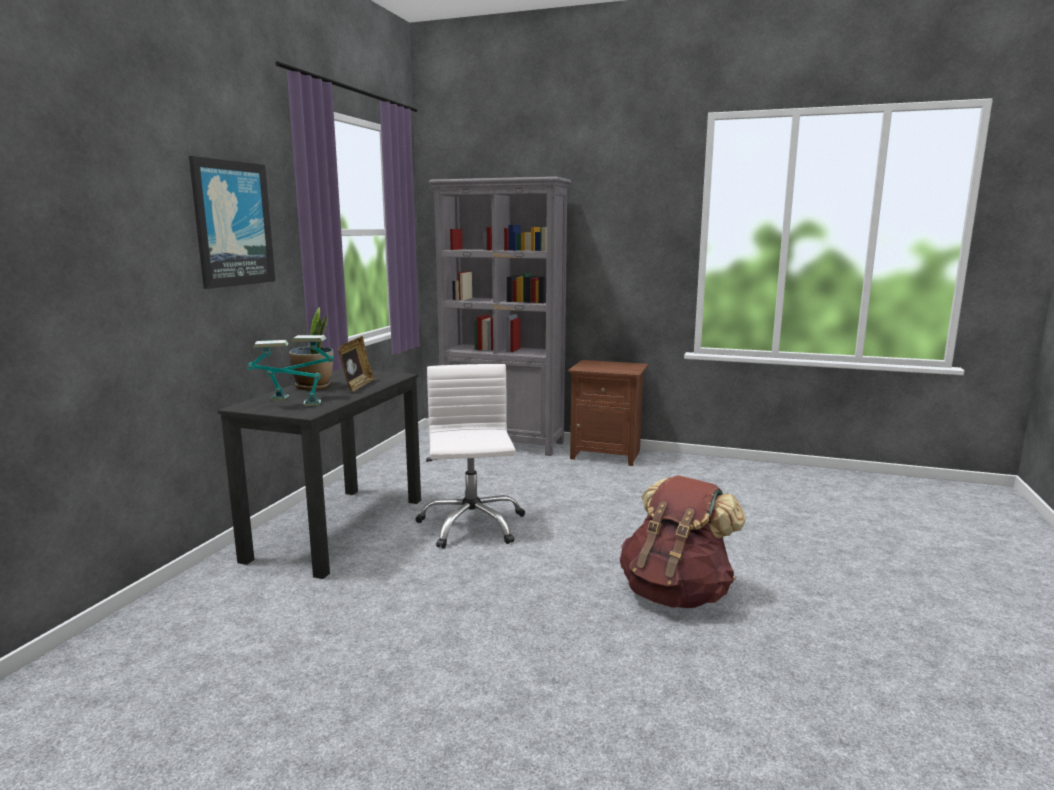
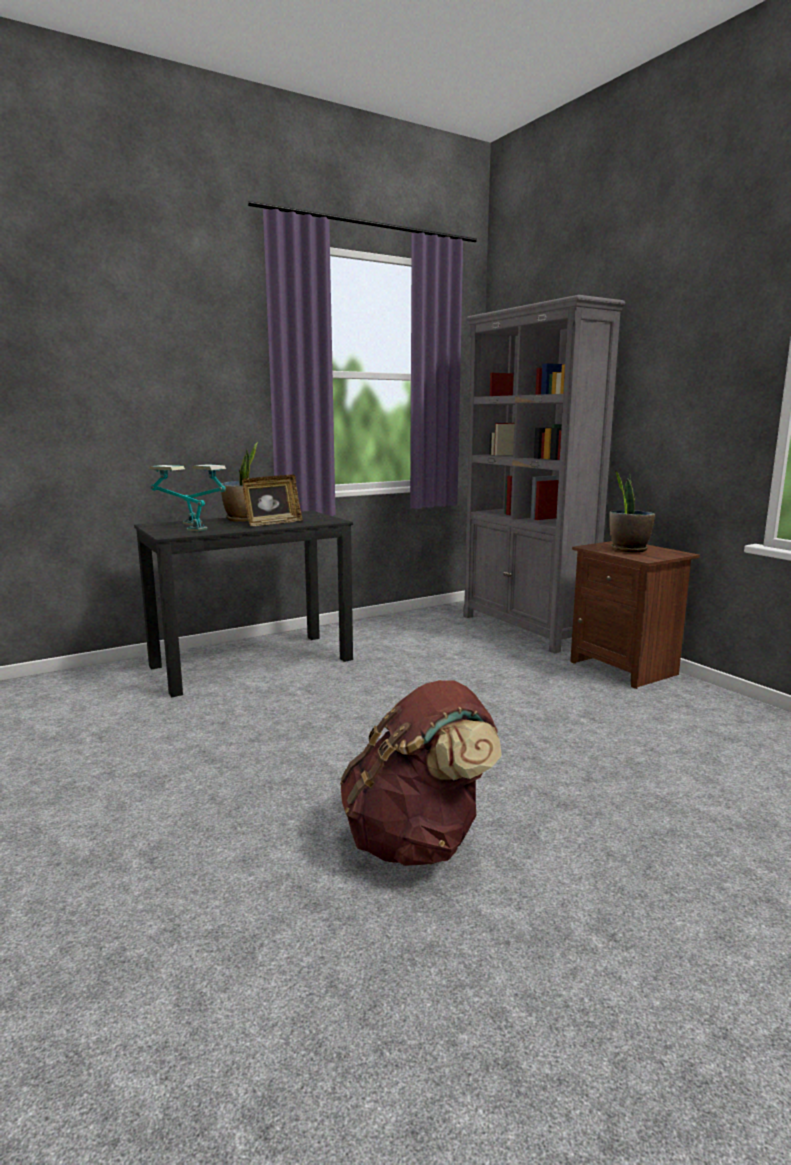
camera: 40 degrees right, 0 degrees up
picture [189,156,275,289] -> none
white office chair [416,364,525,549] -> none
none -> potted plant [609,470,655,553]

